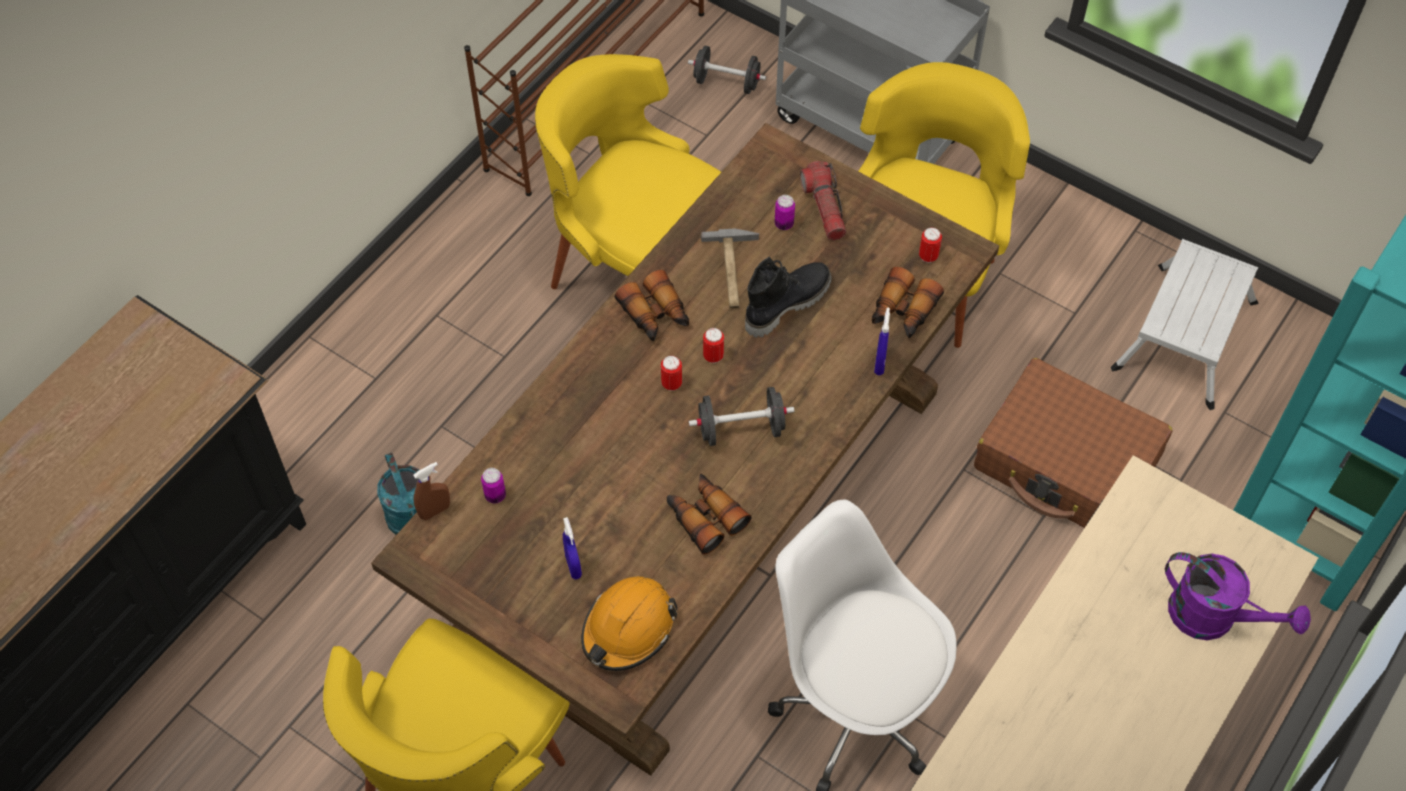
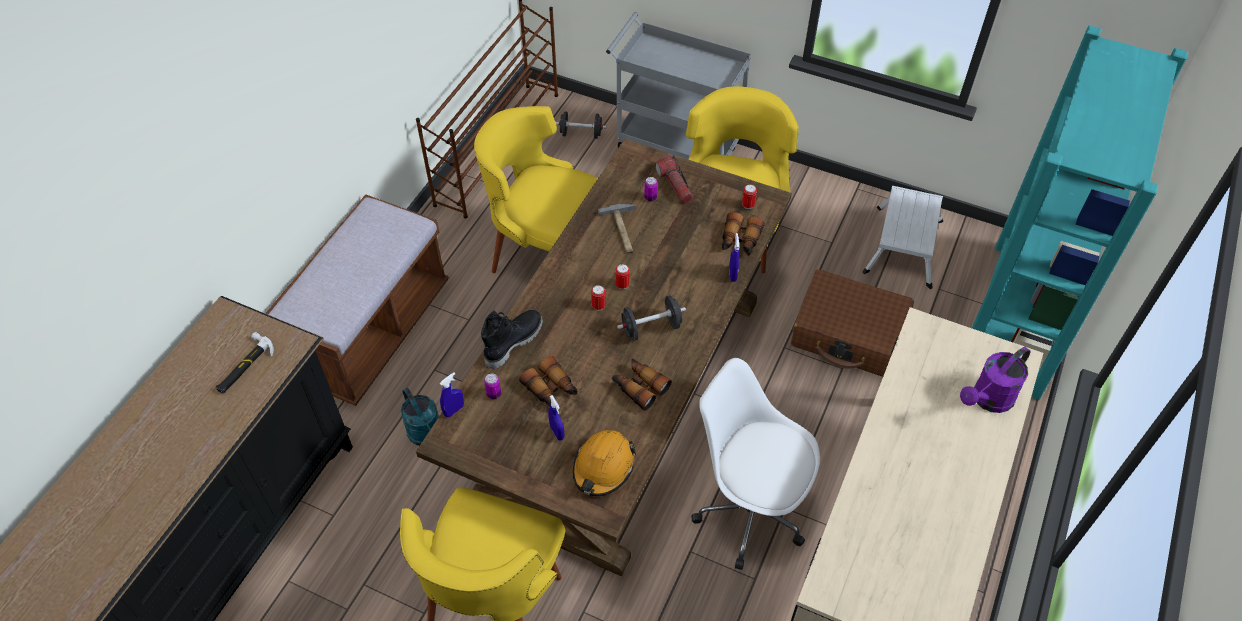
camera: 10 degrees left, 5 degrees down
brown spray bottle [413,462,450,520] -> blue spray bottle [440,372,464,417]
binoculars [615,270,689,341] -> binoculars moved to [519,356,577,407]
black boot [745,256,832,338] -> black boot moved to [481,310,543,369]
purple watering can [1165,552,1311,640] -> purple watering can turned 120 degrees clockwise [960,347,1031,413]
none -> hammer [216,332,274,393]
none -> brown bench [265,194,449,406]

